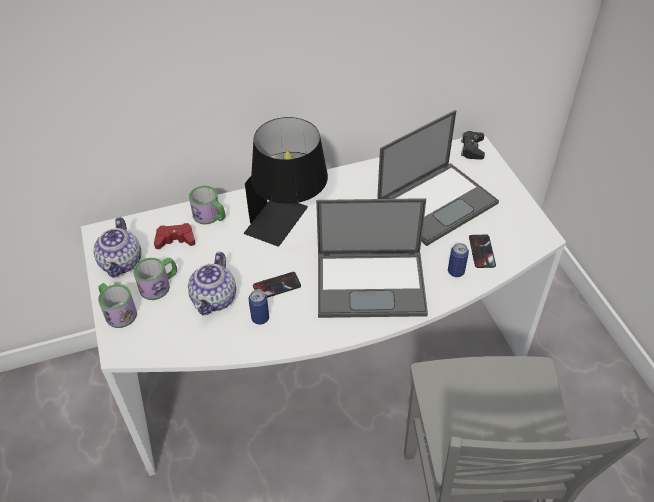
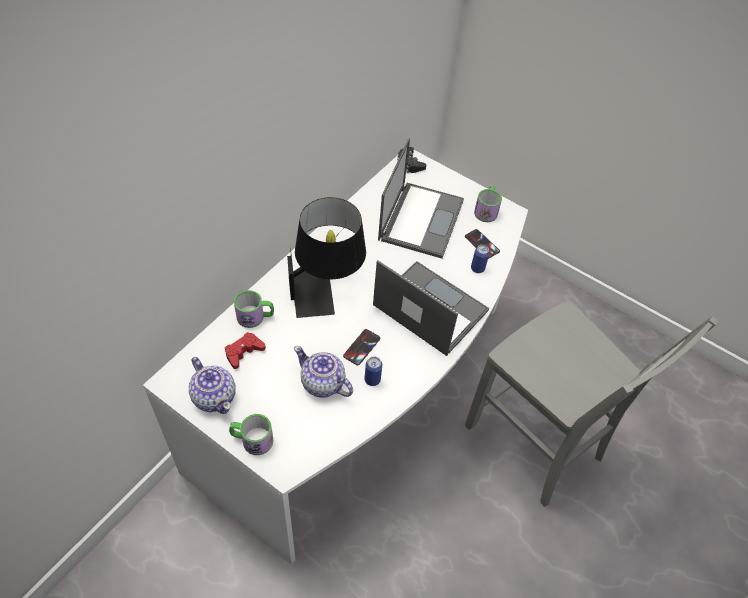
camera: 40 degrees left, 5 degrees up
mug [133,258,177,300] -> mug moved to [474,186,502,222]
teapot [188,252,236,315] -> teapot turned 150 degrees clockwise [294,346,353,398]
laptop [316,198,428,318] -> laptop turned 105 degrees counterclockwise [373,260,489,356]

